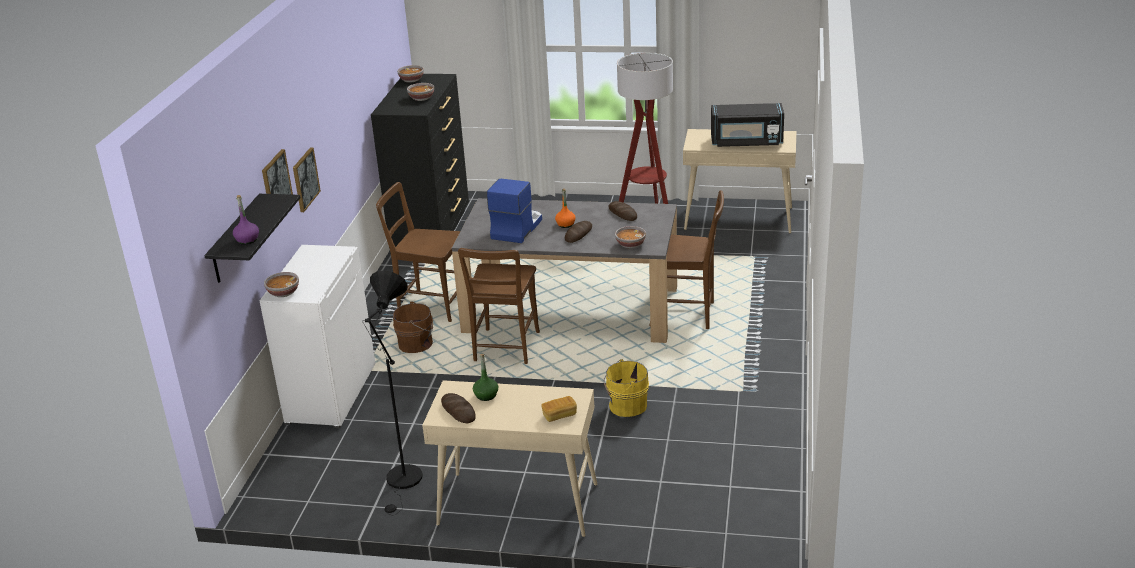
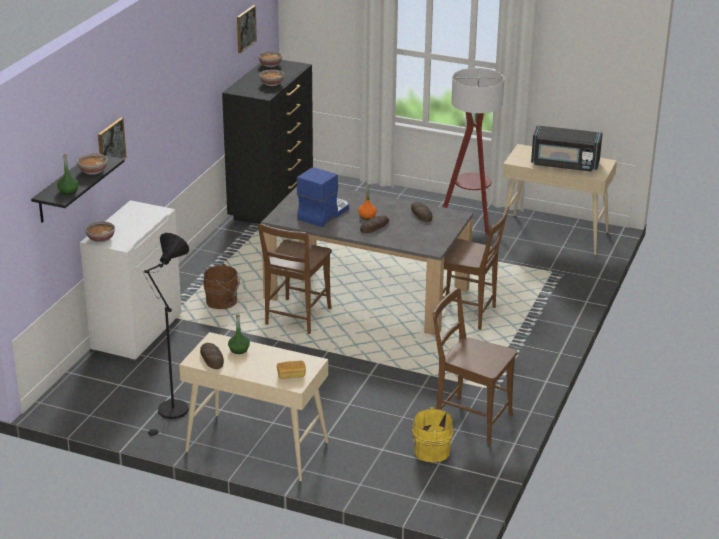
camera: 10 degrees right, 0 degrees up
purple bottle [233,195,259,244] -> green bottle [57,154,79,195]
picture [293,148,321,212] -> picture moved to [237,5,257,53]
brown chair [376,182,460,322] -> brown chair moved to [433,288,517,444]
yellow bucket [603,359,649,417] -> yellow bucket moved to [412,407,453,462]
bowl [615,226,646,248] -> bowl moved to [77,153,108,175]

